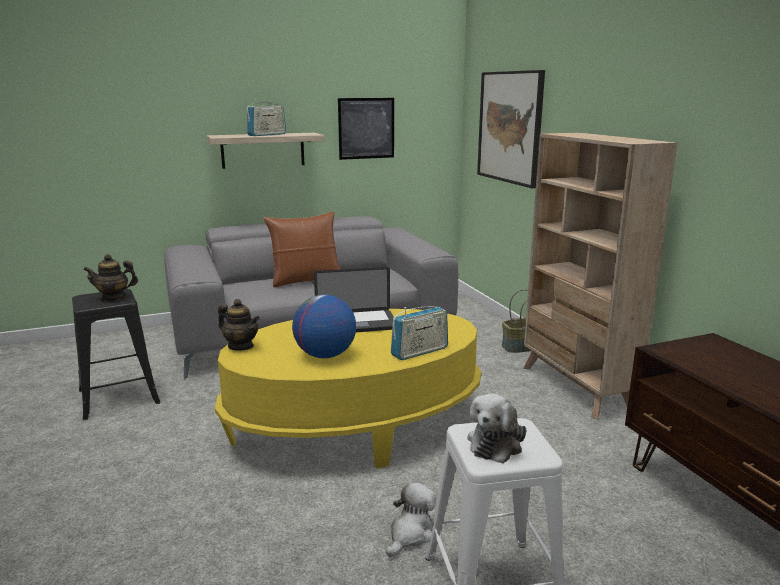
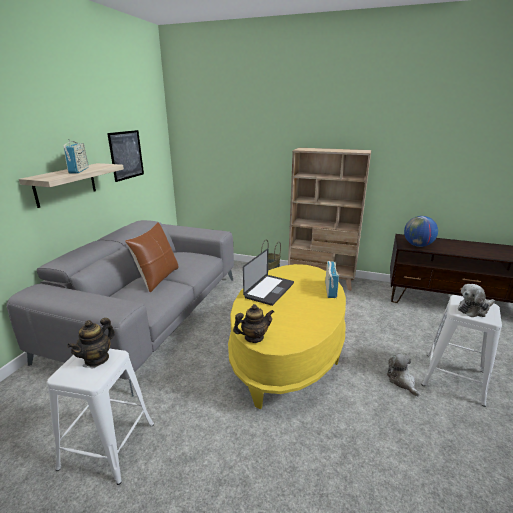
camera: 50 degrees left, 5 degrees up
black stool [72,289,161,420] -> white stool [47,349,154,485]
globe [292,295,356,358] -> globe moved to [404,216,438,247]
plush toy [467,394,527,464] -> plush toy turned 90 degrees clockwise [458,284,495,317]
picture [477,70,545,188] -> none

